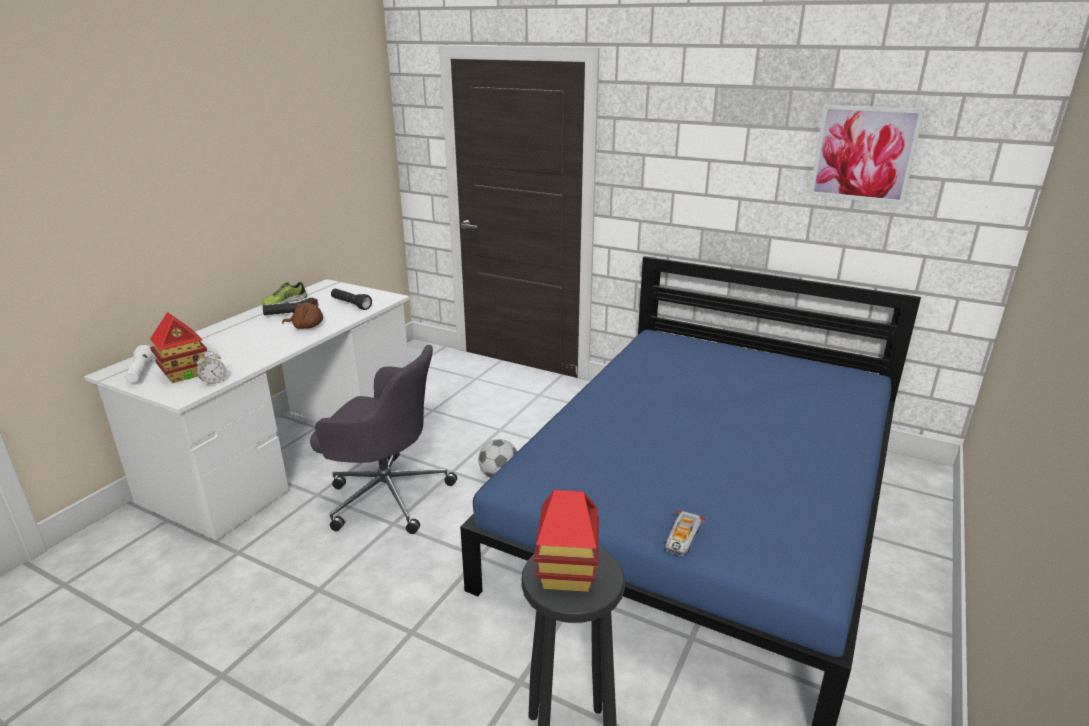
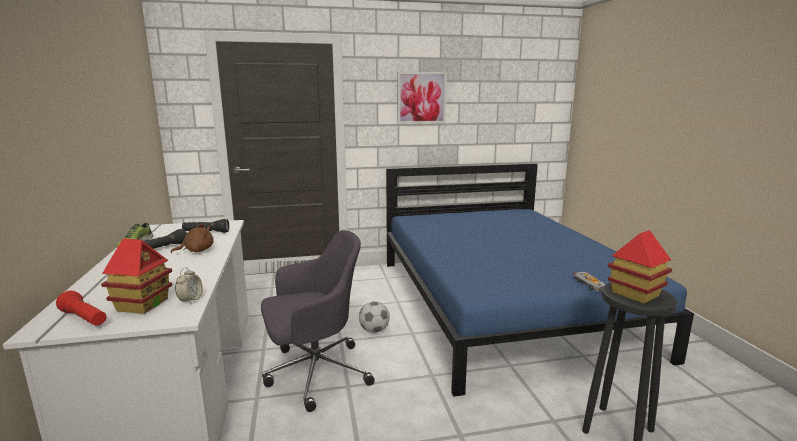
camera: 40 degrees left, 10 degrees down
white flashlight [125,345,155,383] -> red flashlight [56,291,106,325]
picture [809,105,925,204] -> picture moved to [398,72,447,124]

